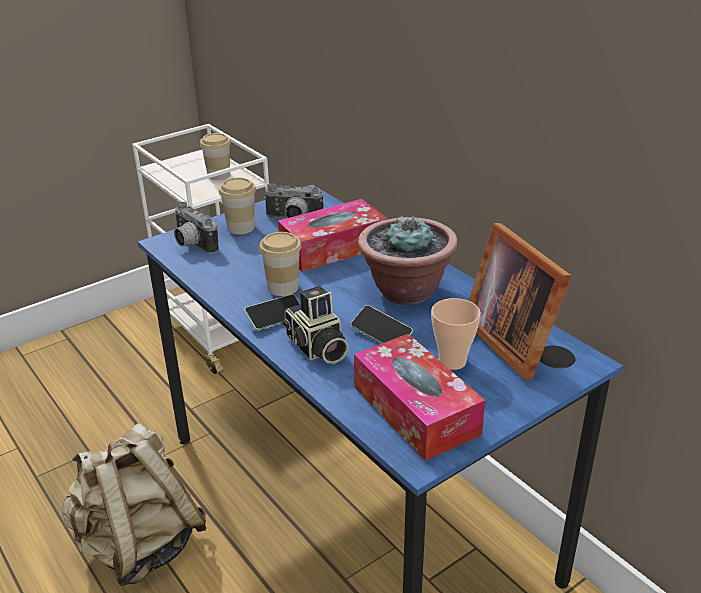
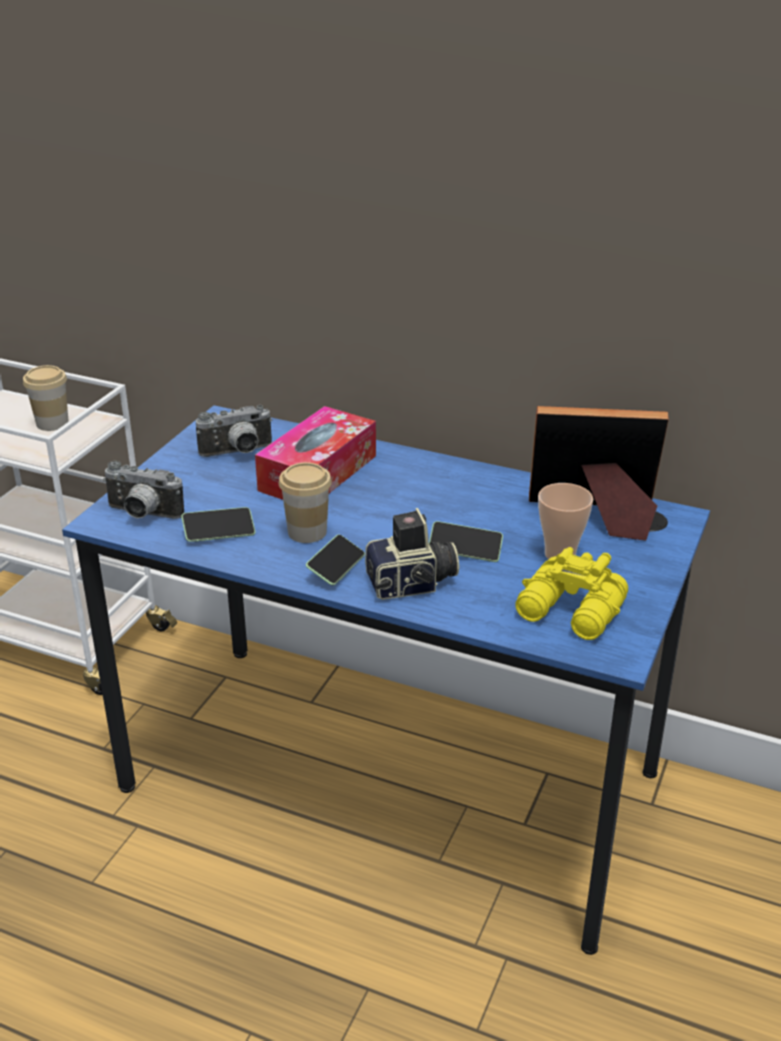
camera: 30 degrees left, 0 degrees up
beige backpack [62,423,206,586] -> none
cup [219,177,256,234] -> none
camera [282,286,349,364] -> camera turned 45 degrees counterclockwise [365,508,459,600]
tissue box [354,334,485,461] -> yellow binoculars [515,547,628,640]
potted plant [358,215,458,305] -> none
picture frame [468,223,572,380] -> picture frame turned 150 degrees clockwise [529,406,669,541]
none -> phone [181,507,255,542]

